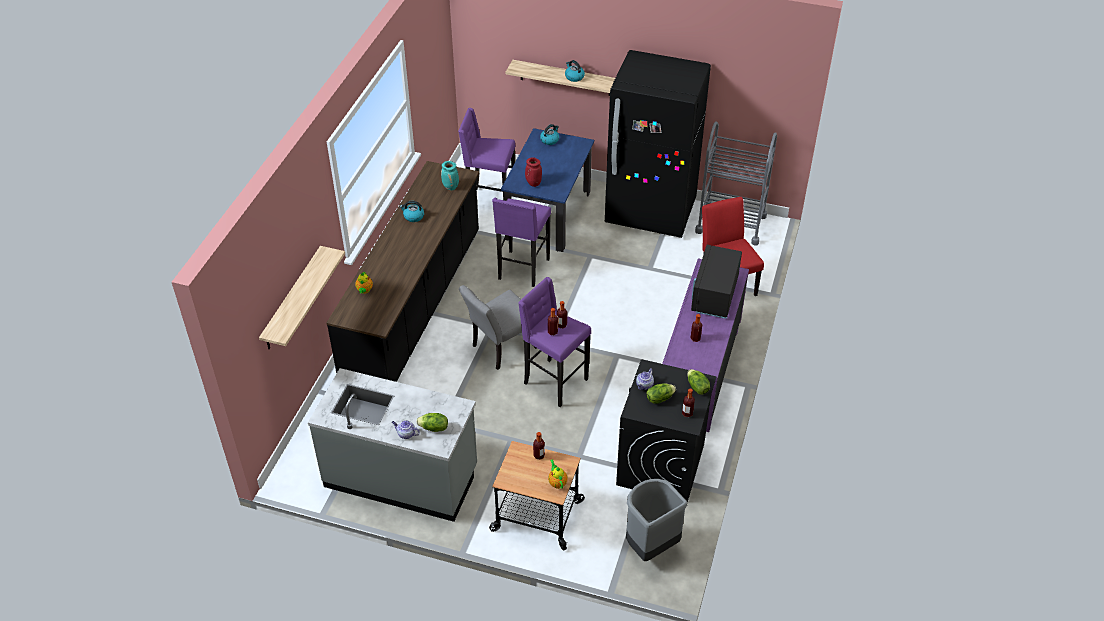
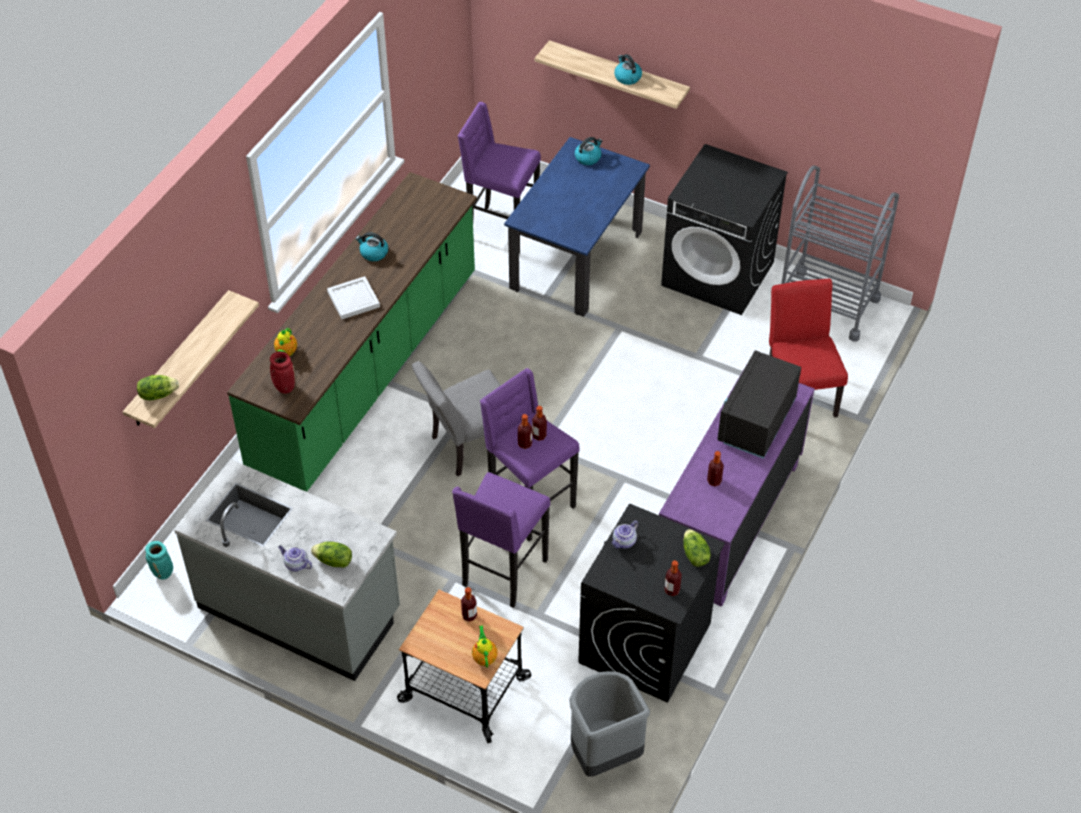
camera: 10 degrees right, 5 degrees up
black counter [326,161,479,382] -> green counter [227,172,477,492]
turquoise vase [441,161,459,190] -> turquoise vase moved to [145,541,173,580]
purple stool [492,198,551,287] -> purple stool moved to [452,472,550,608]
red vase [525,157,542,187] -> red vase moved to [270,351,295,394]
black fridge [605,50,711,238] -> black washing machine [661,144,788,315]
lettuce [646,383,676,404] -> lettuce moved to [137,375,179,400]
none -> white tray [327,276,380,319]

